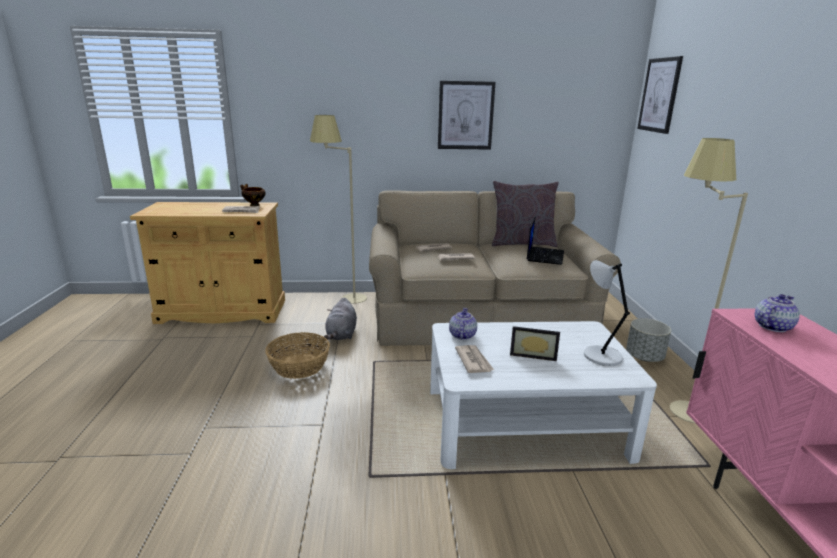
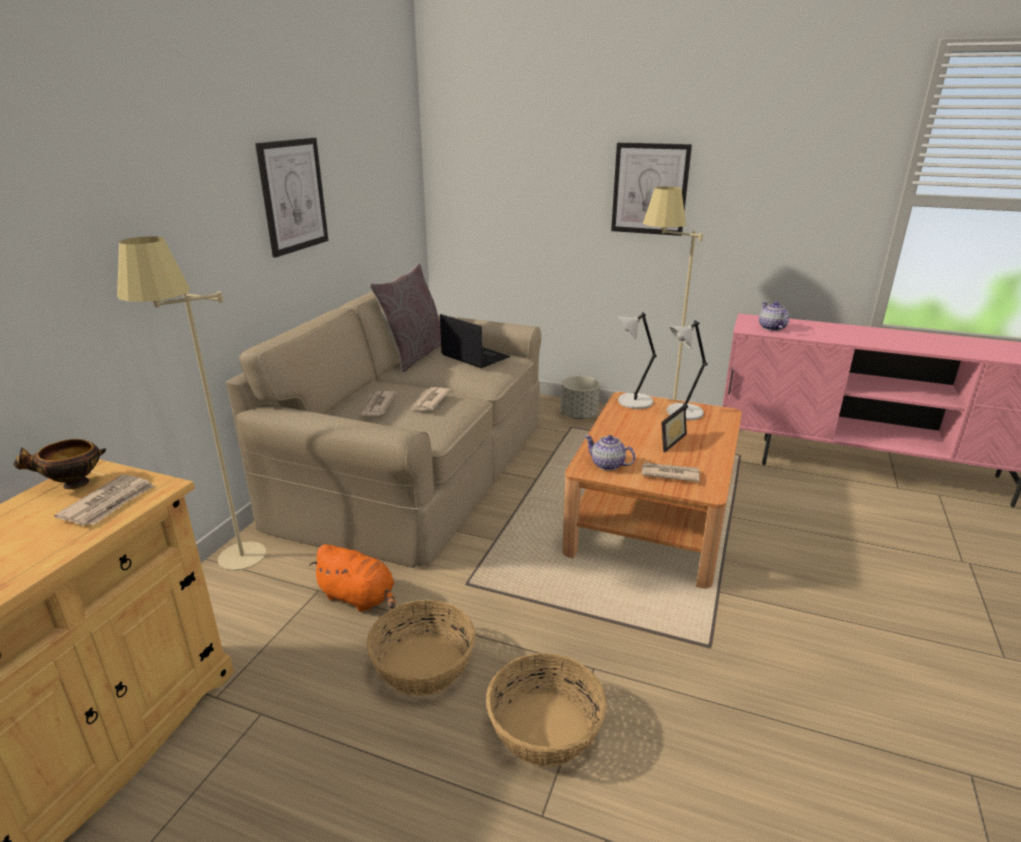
camera: 65 degrees left, 5 degrees up
grey plush toy [324,298,357,340] -> orange plush toy [309,544,395,612]
white coffee table [430,321,657,469] -> brown coffee table [562,392,742,589]
picture [637,56,683,134] -> picture moved to [611,143,692,236]
none -> basket [486,653,607,767]
none -> grey table lamp [618,312,657,409]

